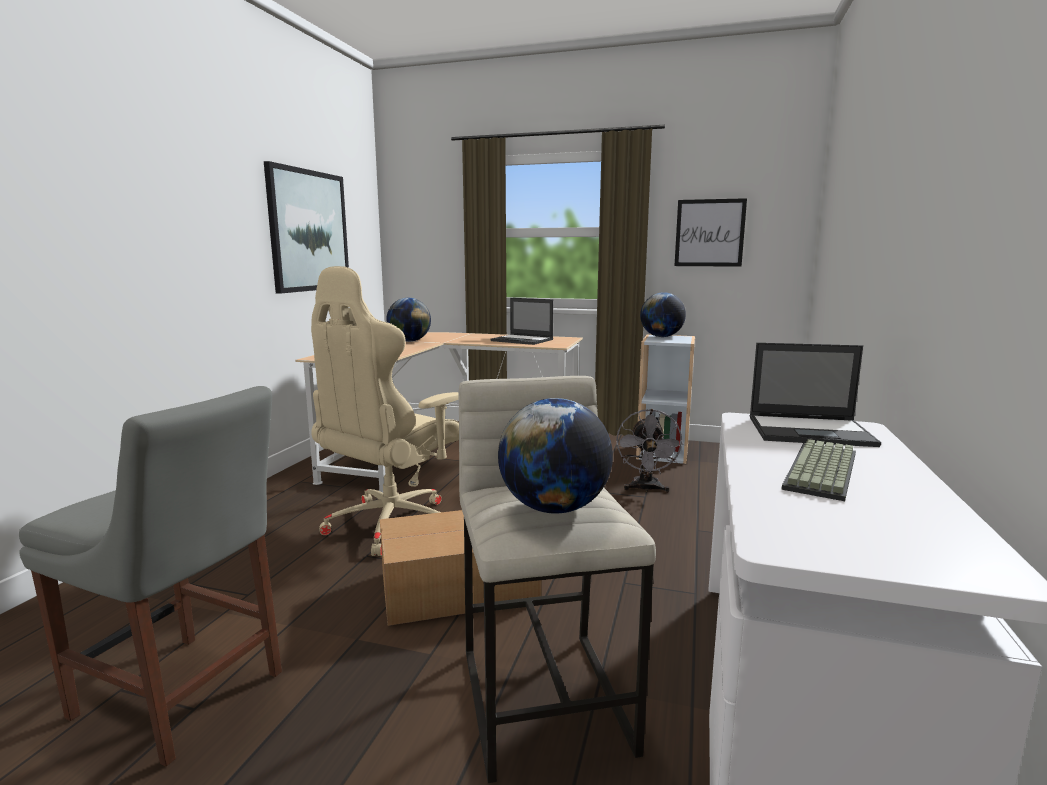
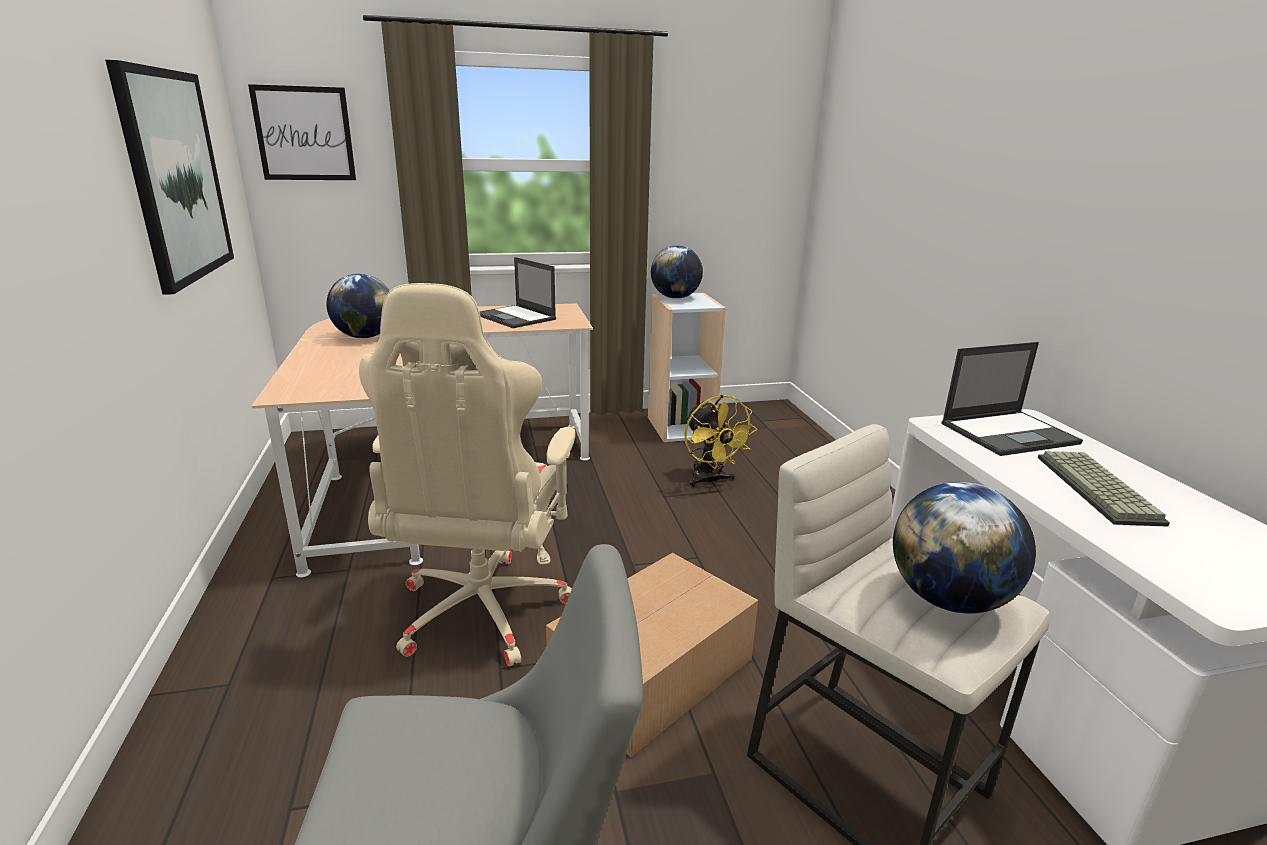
camera: 30 degrees left, 10 degrees up
laptop [490,298,553,345] -> laptop turned 45 degrees clockwise [480,257,556,328]
grey fan [616,409,683,493] -> yellow fan [685,395,757,487]
picture [674,198,747,267] -> picture moved to [248,84,356,180]

